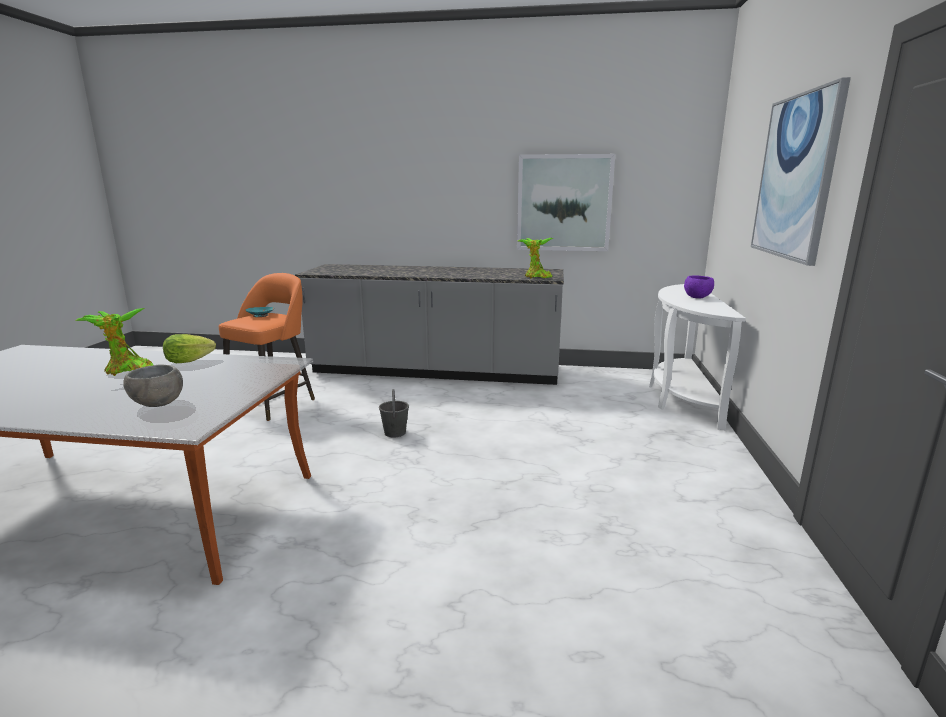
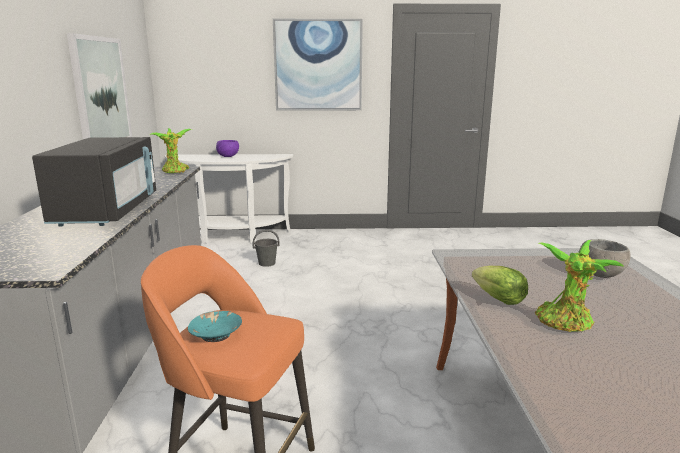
camera: 100 degrees left, 0 degrees up
grey bucket [379,389,409,438] -> grey bucket moved to [253,230,280,267]
none -> black microwave [32,137,156,227]

